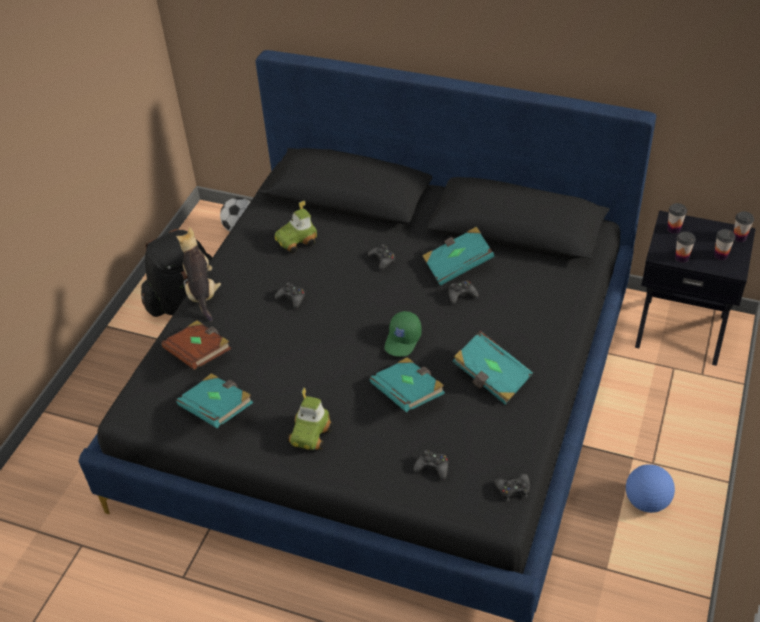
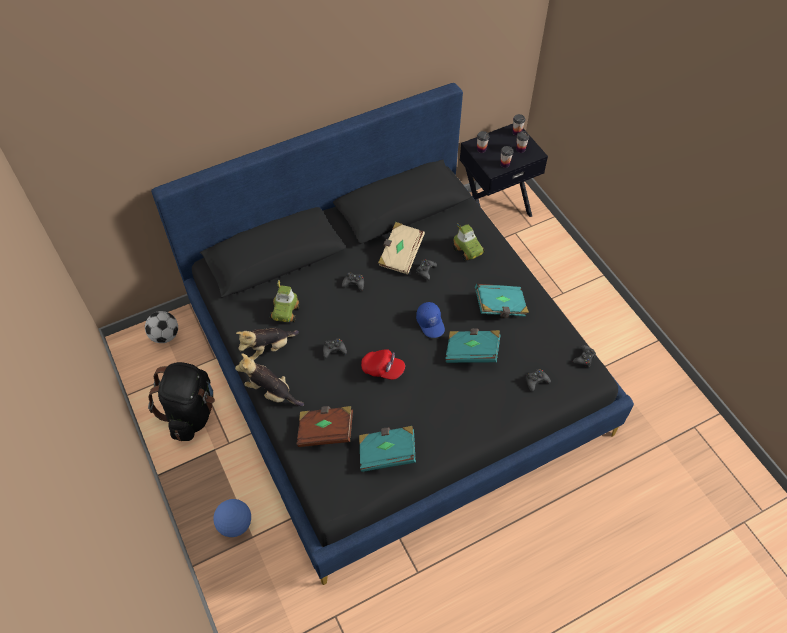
camera: 50 degrees left, 10 degrees up
toy car [287,388,332,450] -> toy car moved to [453,223,485,261]
green cap [385,311,422,357] -> blue cap [416,302,445,338]
turquoise book [422,226,495,286] -> beige book [378,222,425,275]
football [626,464,675,513] -> football moved to [213,499,251,537]
none -> plush toy [236,328,299,361]
none -> red cap [361,349,405,380]

